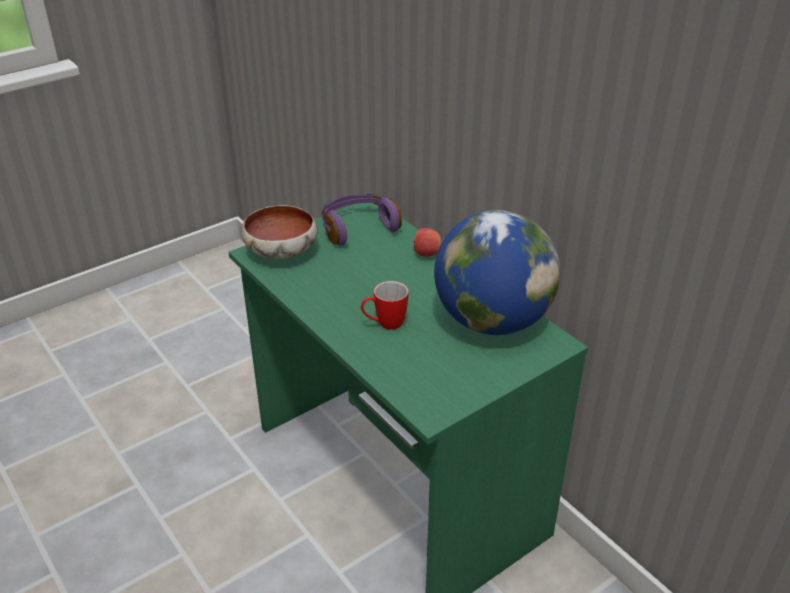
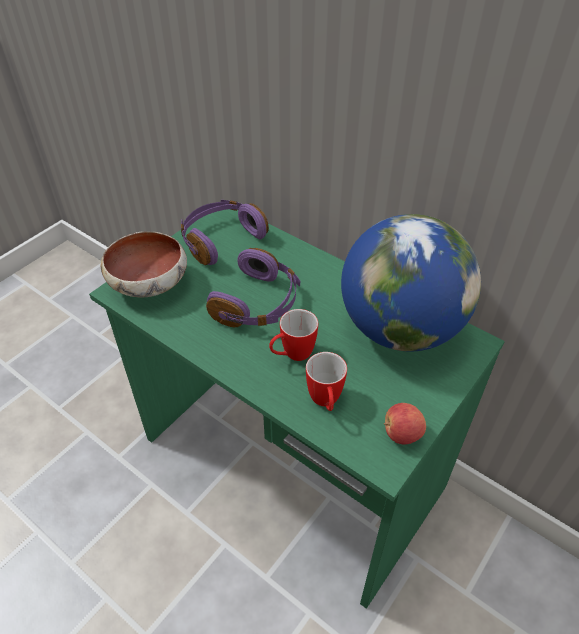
camera: 15 degrees left, 10 degrees up
apple [413,228,441,257] -> apple moved to [384,403,426,445]
none -> purple headphones [206,248,300,328]
none -> mug [306,352,347,411]

